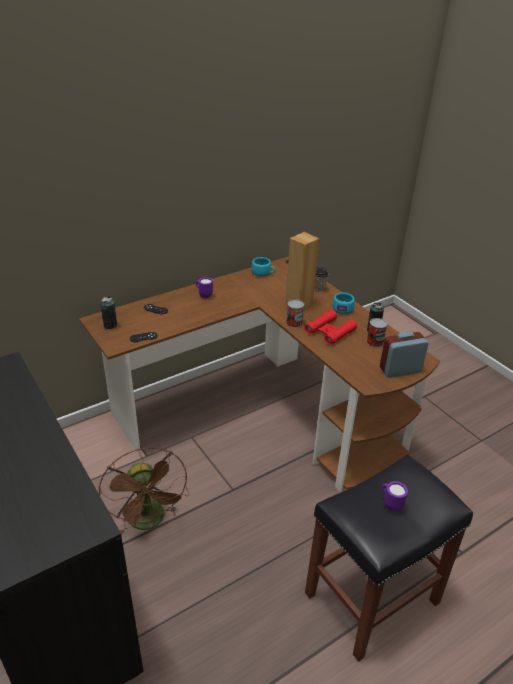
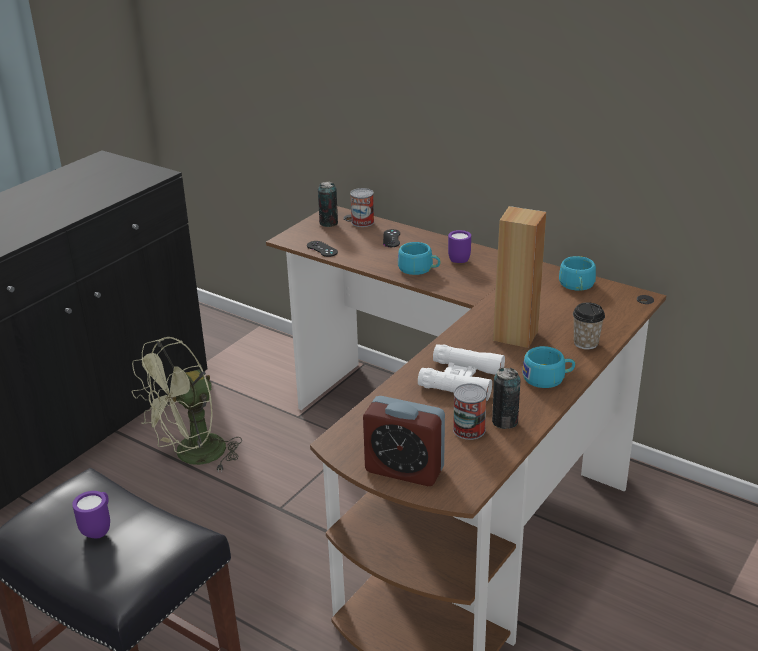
camera: 70 degrees right, 5 degrees down
brown fan [99,447,189,534] -> green fan [132,337,242,472]
can [286,299,304,328] -> can moved to [350,188,374,227]
red binoculars [305,309,357,345] -> white binoculars [418,344,505,401]
alarm clock [380,331,428,378] -> alarm clock turned 150 degrees clockwise [363,396,445,486]
none -> turquoise cup [398,242,441,275]

